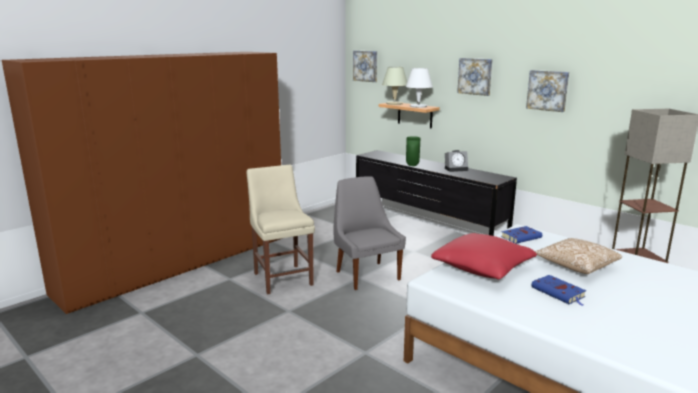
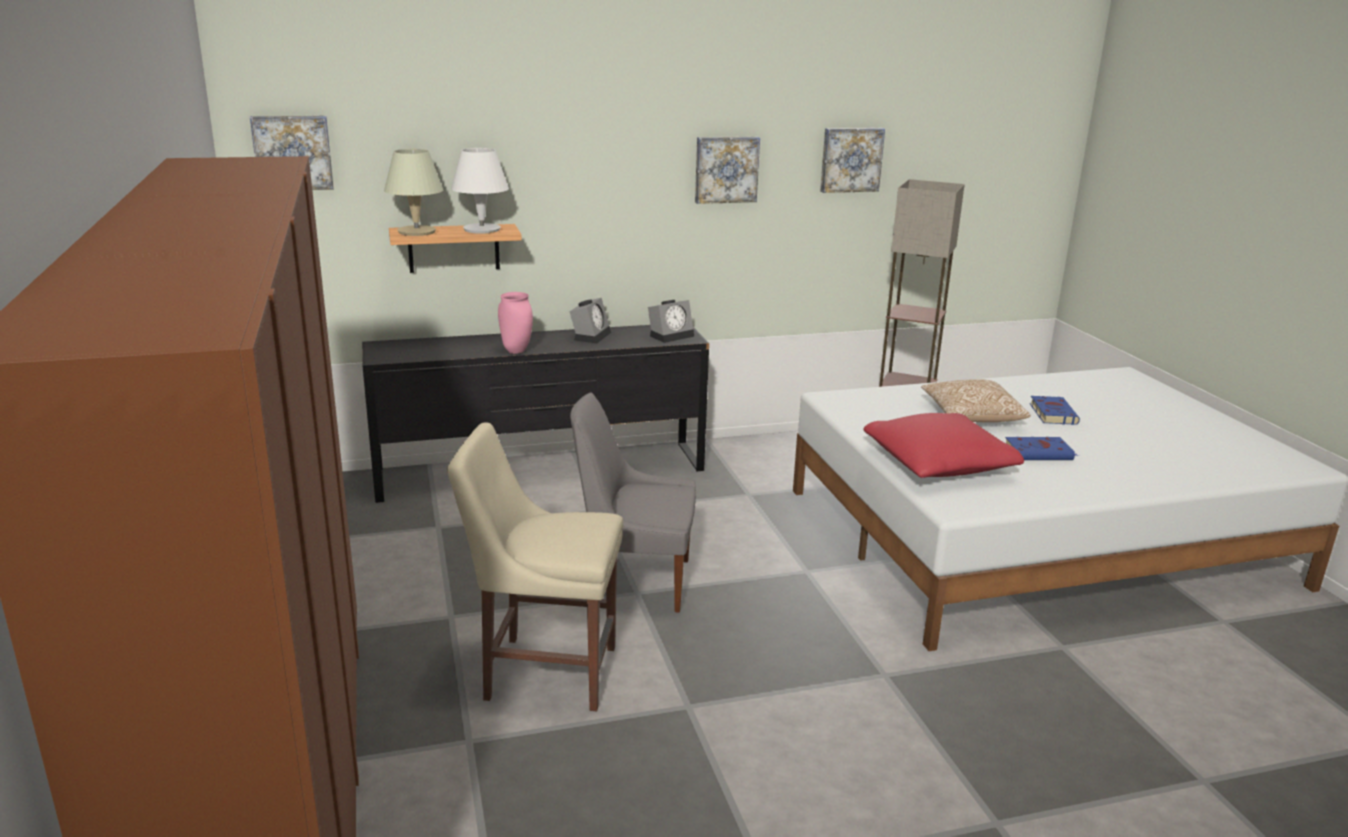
camera: 60 degrees left, 5 degrees up
green vase [406,136,420,166] -> pink vase [498,292,533,354]
picture [457,58,493,96] -> picture moved to [820,128,885,193]
blue book [501,226,542,244] -> blue book moved to [1030,396,1080,425]
none -> alarm clock [648,300,694,343]

